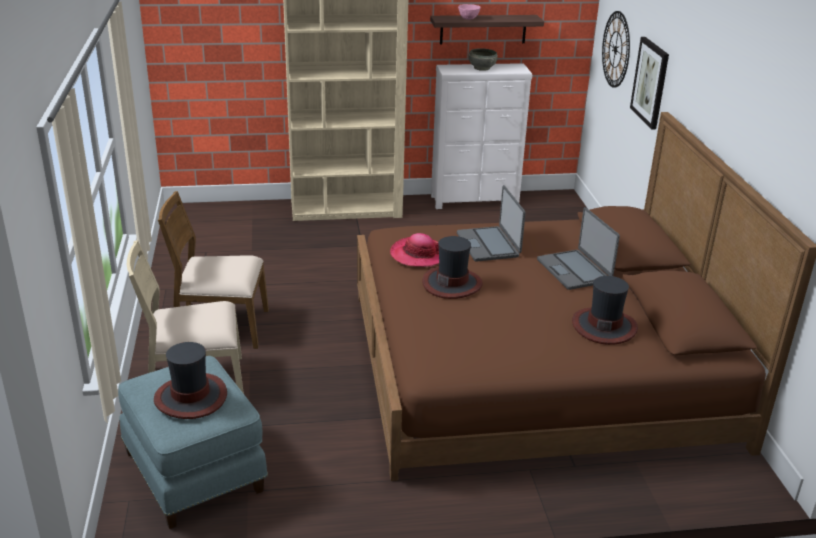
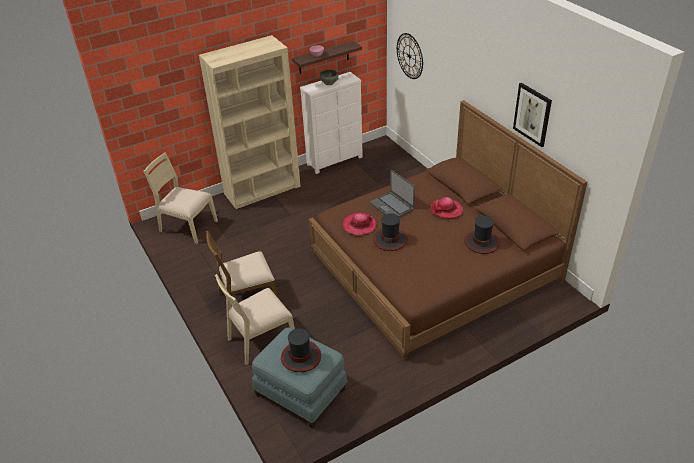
camera: 20 degrees left, 10 degrees up
laptop [537,207,620,290] -> hat [430,197,463,219]
picture [630,37,669,129] -> picture moved to [513,83,552,147]
none -> beige chair [143,152,218,244]

